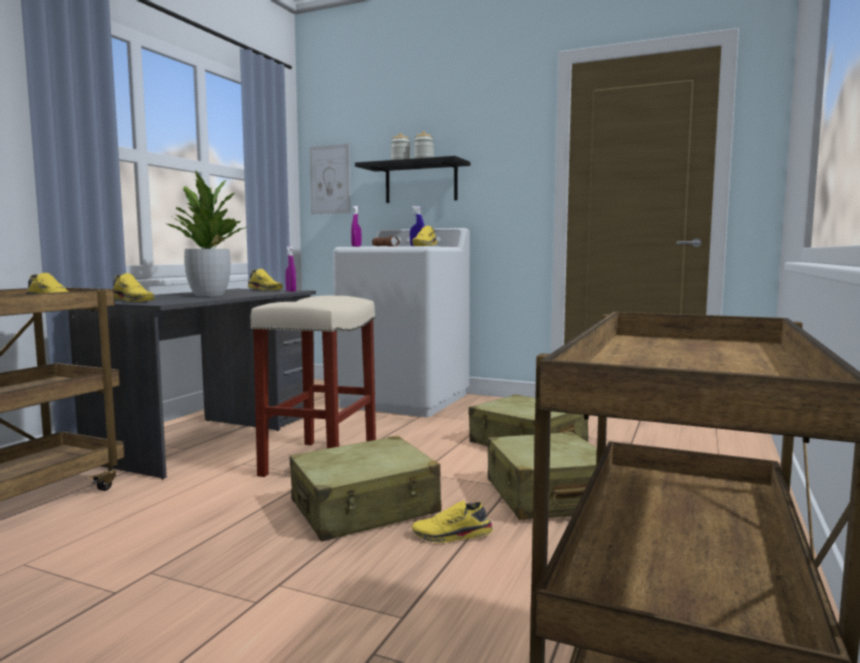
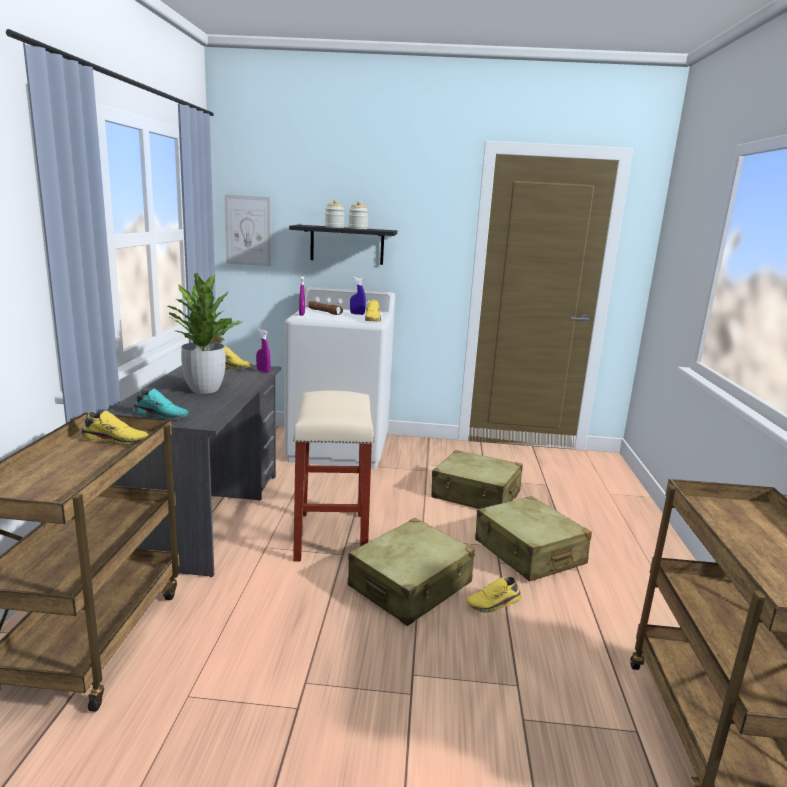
camera: 20 degrees left, 10 degrees up
yellow shoe [113,273,154,302] -> turquoise shoe [133,389,189,421]

